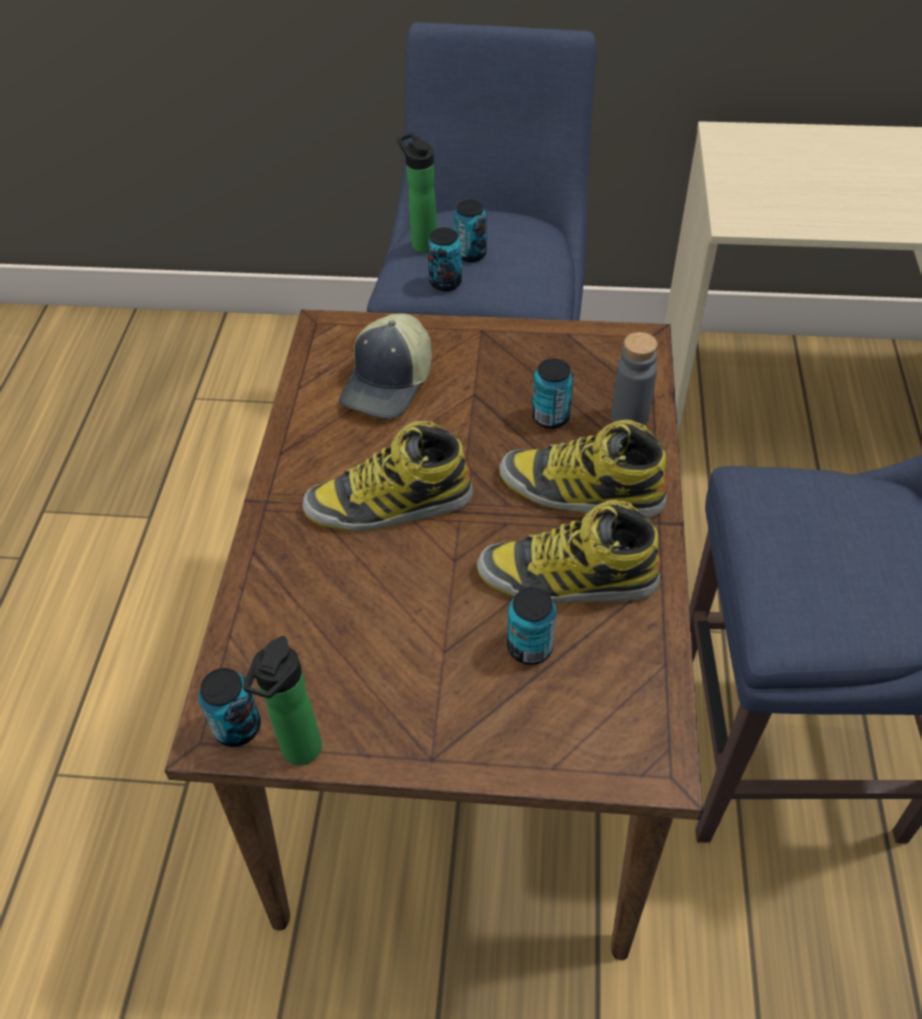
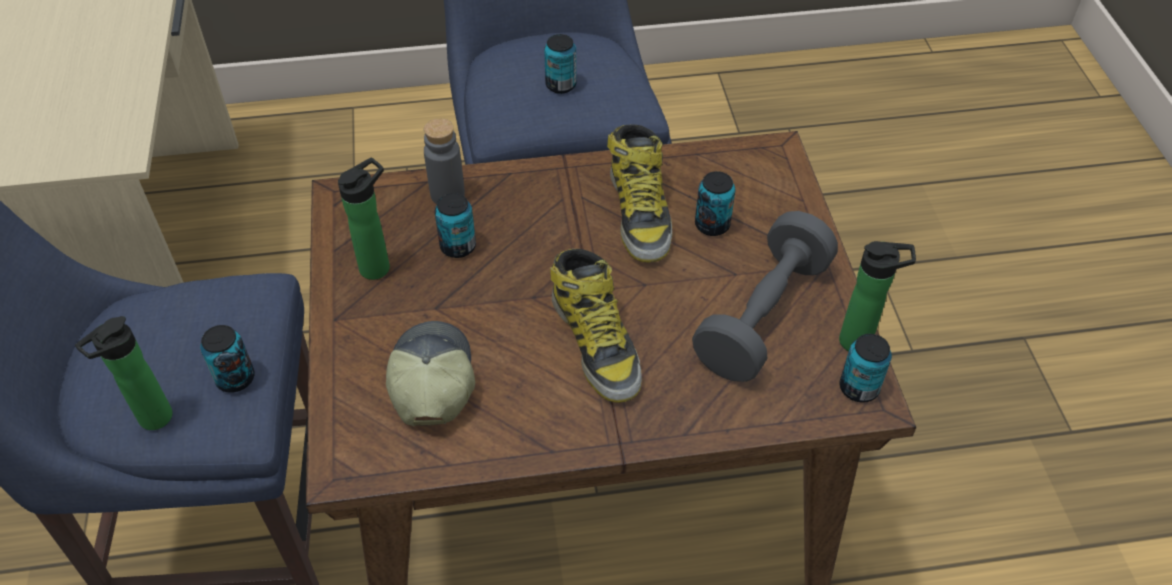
camera: 105 degrees left, 0 degrees up
cap [339,313,432,419] -> cap turned 105 degrees counterclockwise [386,321,475,426]
can [454,200,487,262] -> can moved to [544,34,577,94]
boot [499,420,667,518] -> none
none -> bottle [338,158,390,280]
none -> grey dumbbell [692,211,838,382]

